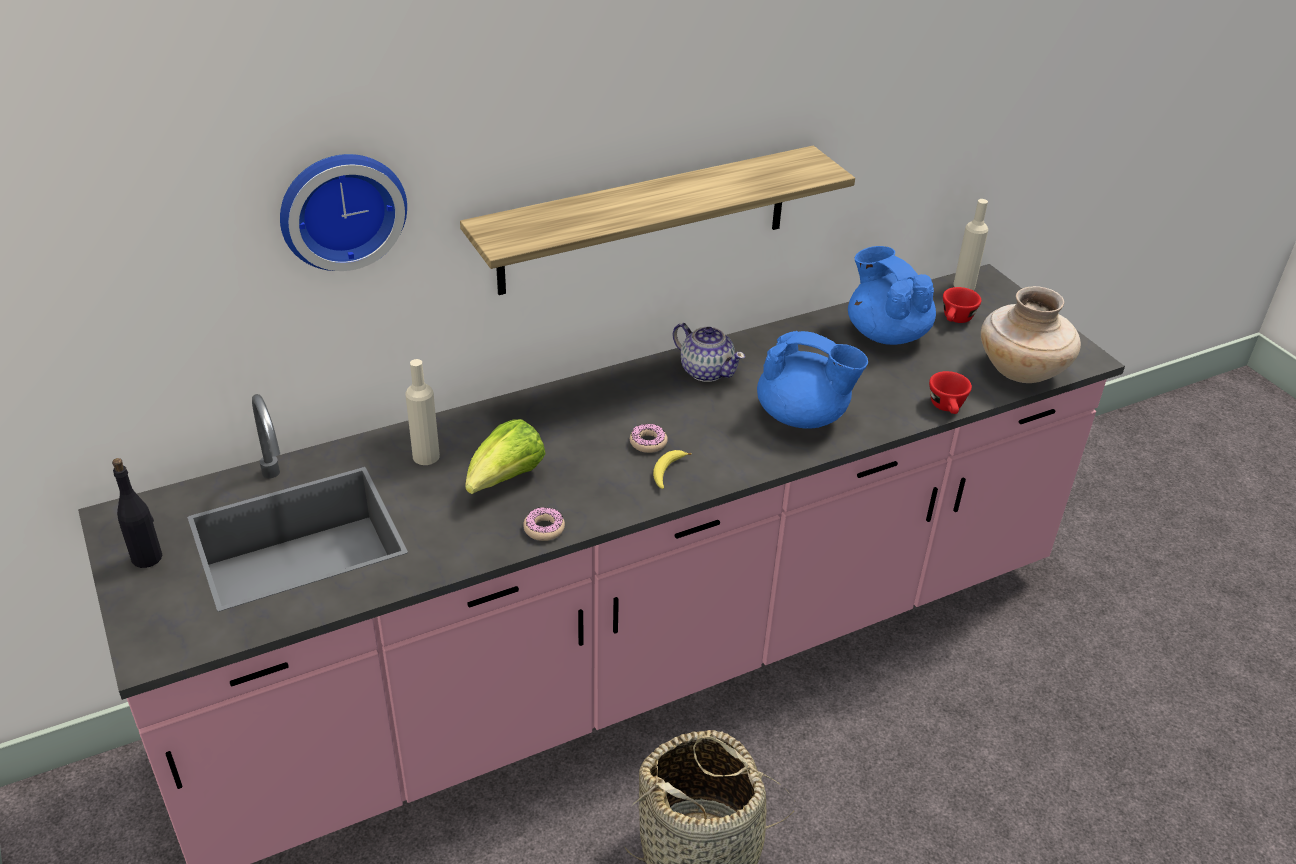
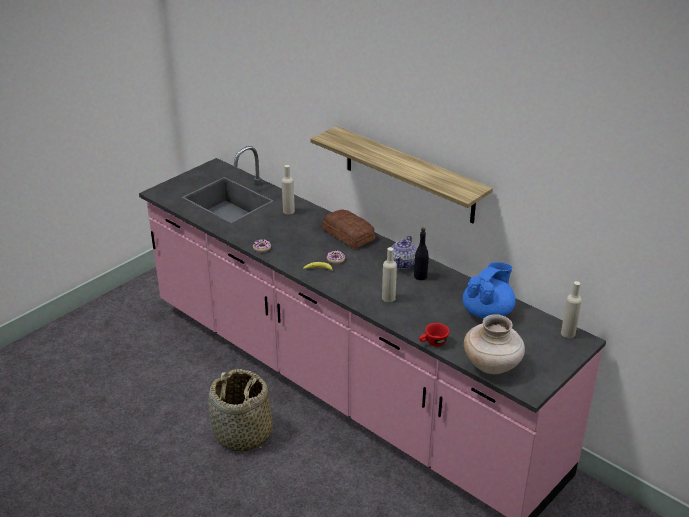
camera: 70 degrees right, 5 degrees down
black bottle [112,458,162,568] -> black bottle moved to [414,228,429,280]
wall clock [280,154,407,271] -> none
lettuce [465,419,546,494] -> none
blue teapot [757,331,868,429] -> beige bottle [382,247,397,302]
red cup [943,287,981,323] -> none
none -> bread [322,209,375,249]

